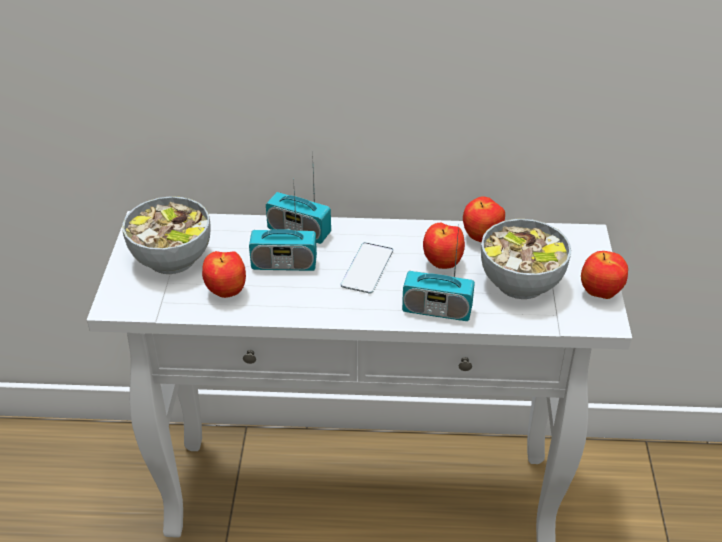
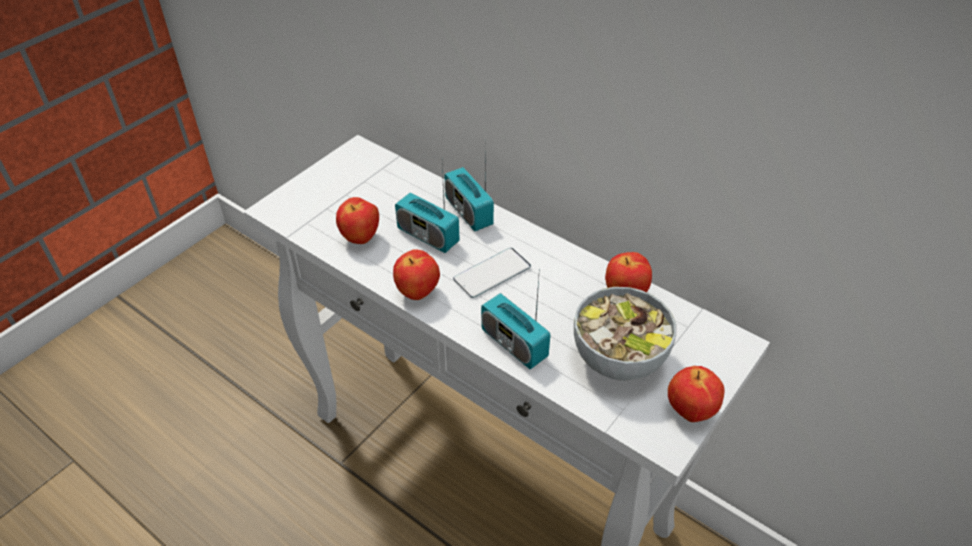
camera: 35 degrees right, 5 degrees up
bowl [122,196,211,274] -> none
apple [423,223,465,269] -> apple moved to [393,249,440,300]

